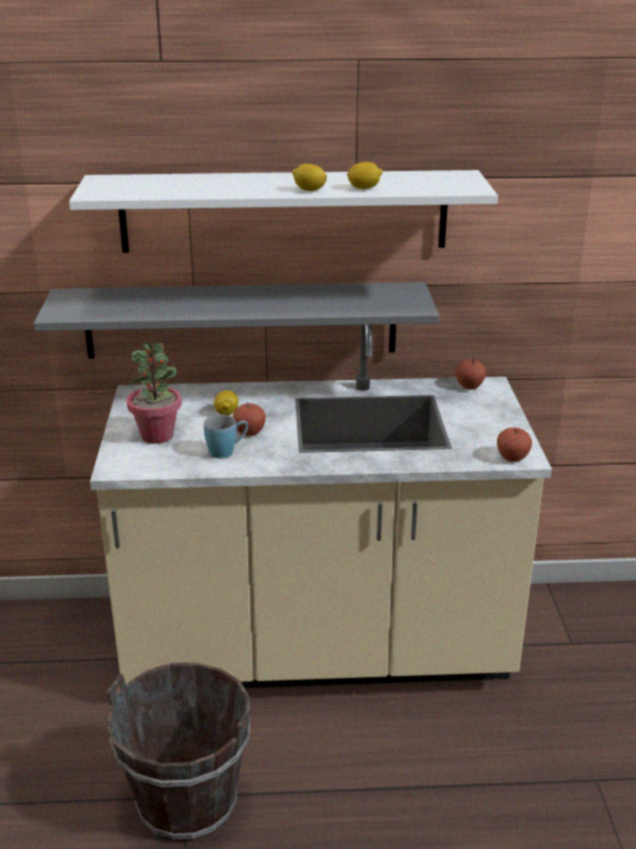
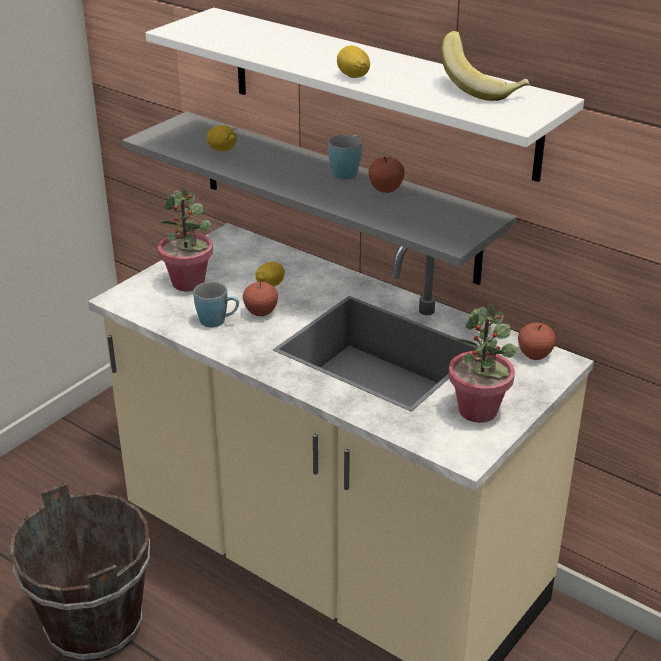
camera: 40 degrees right, 5 degrees up
lemon [347,162,383,189] -> lemon moved to [207,125,237,151]
apple [497,427,532,462] -> apple moved to [368,157,405,193]
none -> blue mug [328,135,362,180]
none -> banana [441,31,530,101]
none -> potted plant [448,304,517,423]

